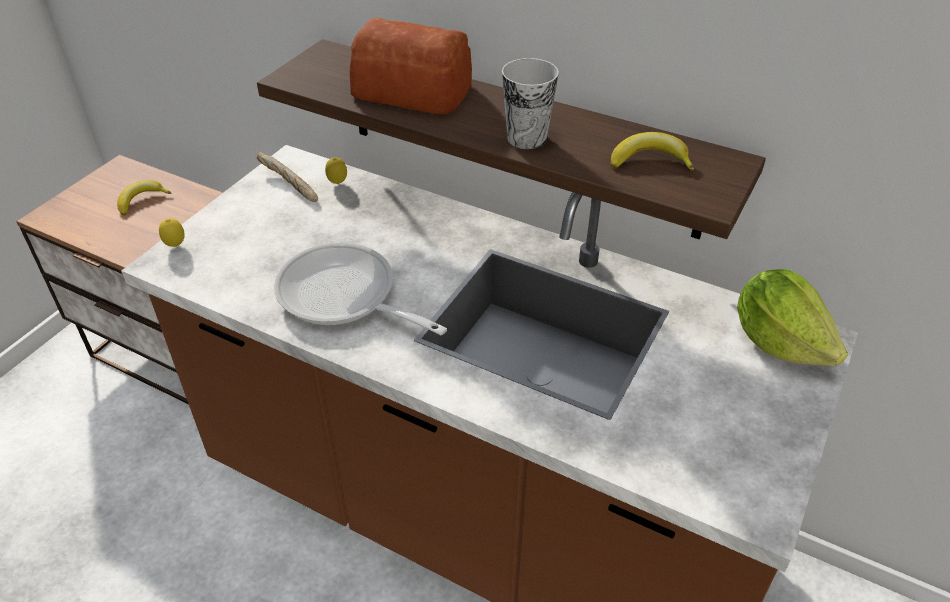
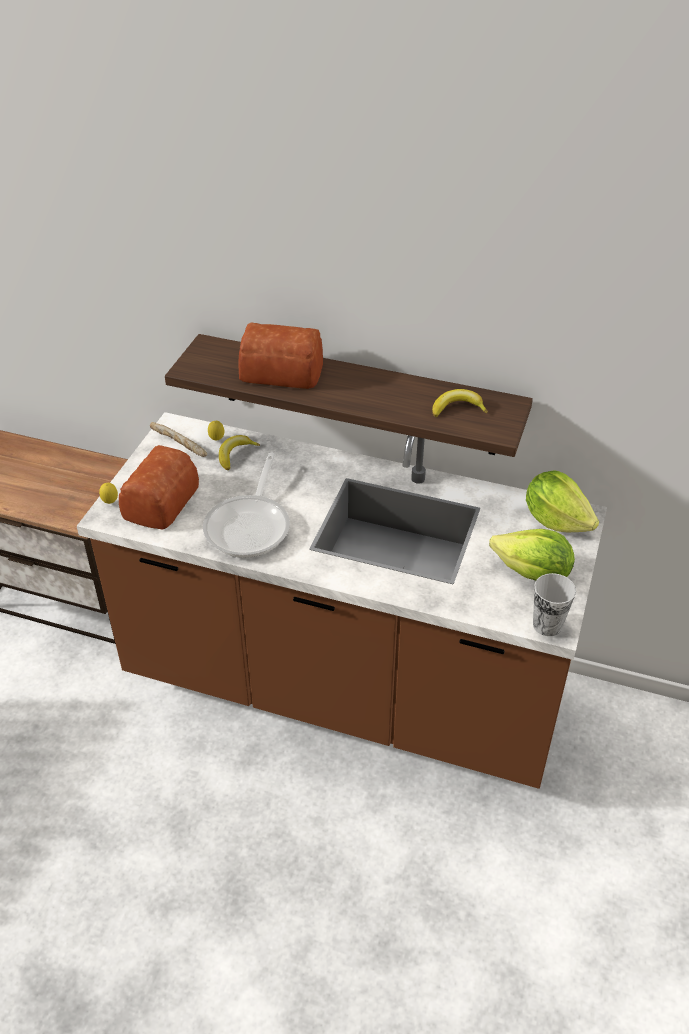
camera: 10 degrees left, 0 degrees up
banana [117,180,171,216] -> banana moved to [219,435,260,470]
frying pan [274,243,447,335] -> frying pan turned 105 degrees counterclockwise [203,453,290,558]
cup [502,58,559,149] -> cup moved to [533,573,576,636]
none -> bread [119,445,199,530]
none -> lettuce [489,529,575,580]

